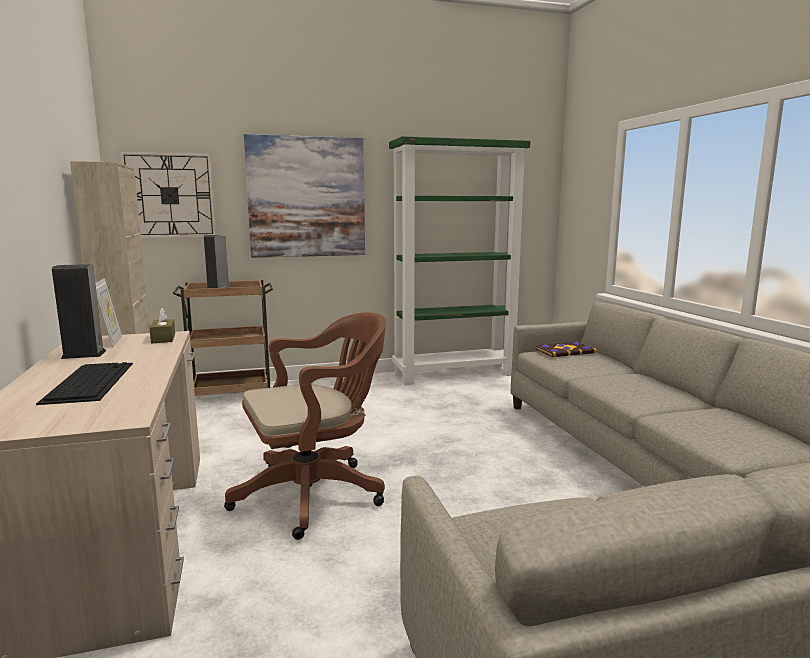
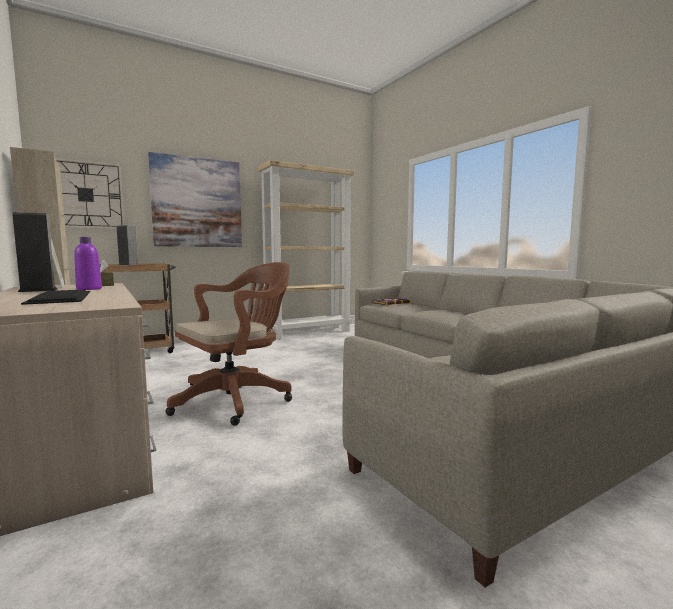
camera: 15 degrees left, 5 degrees down
green bookcase [389,136,530,385] -> beige bookcase [258,160,354,340]
none -> purple bottle [74,237,102,290]

